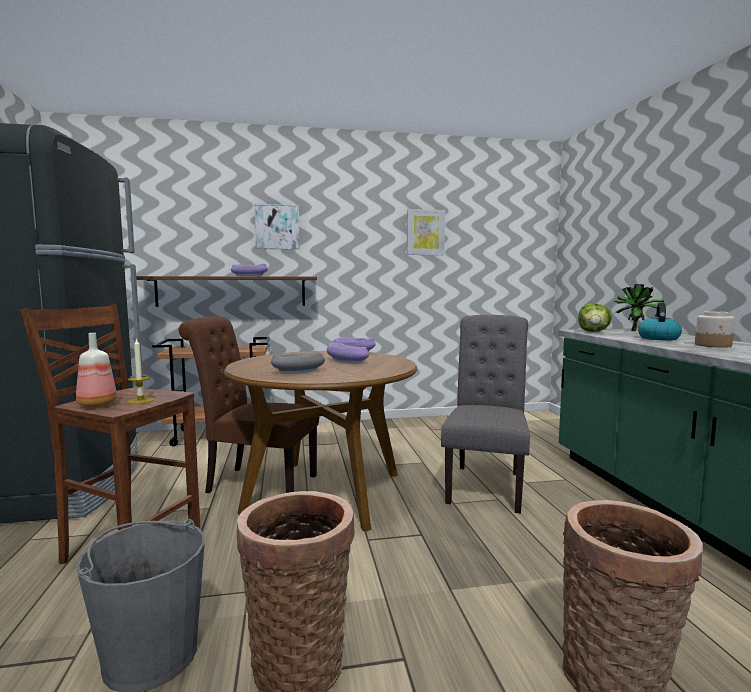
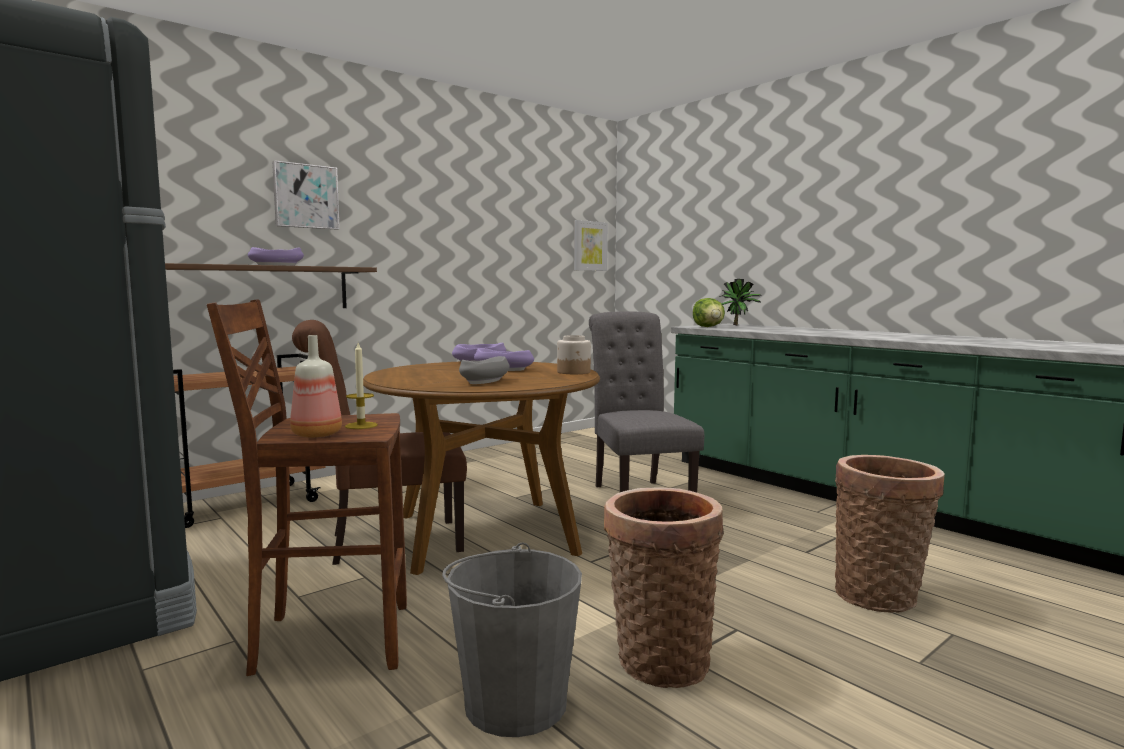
camera: 30 degrees left, 0 degrees up
picture [407,209,445,255] -> picture moved to [574,220,608,271]
kettle [638,303,682,340] -> none
jar [695,311,735,348] -> jar moved to [557,335,591,374]

